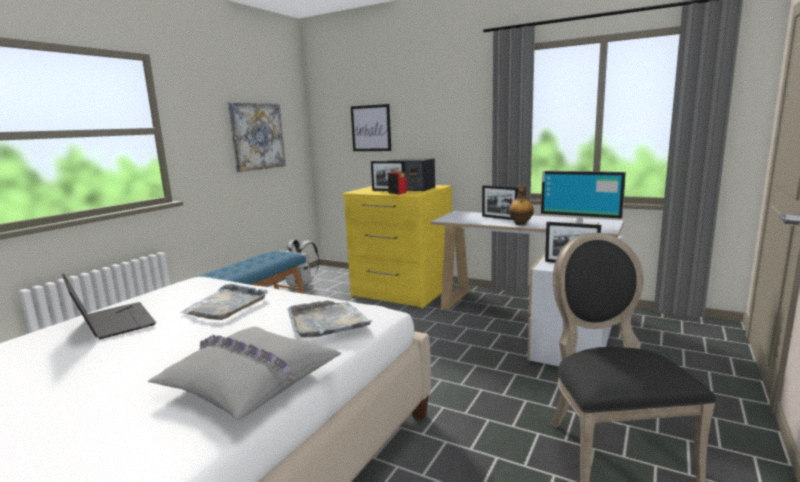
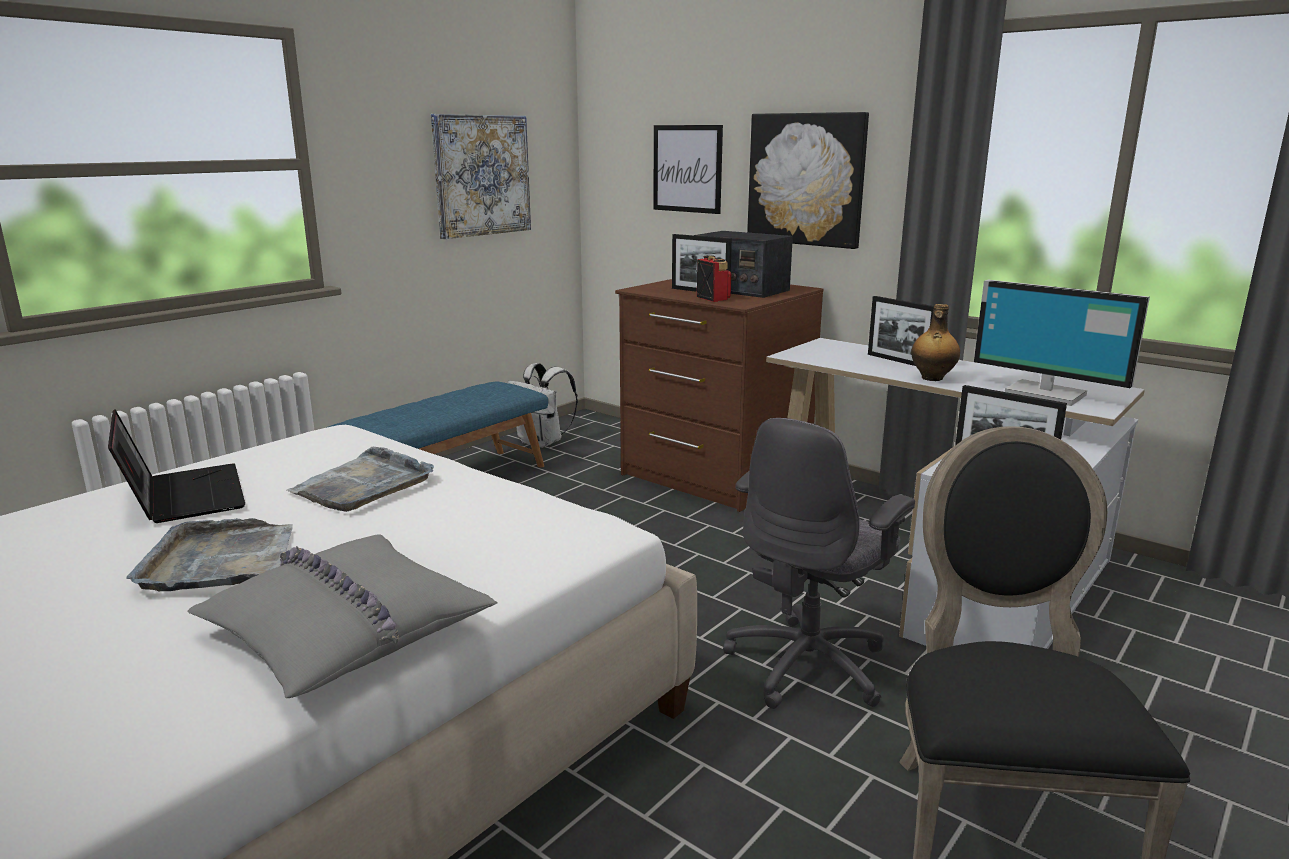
camera: 10 degrees right, 5 degrees up
grey tray [288,301,373,338] -> grey tray moved to [126,518,293,591]
yellow dresser [342,185,452,308] -> brown dresser [615,279,824,512]
none -> grey office chair [723,418,915,709]
none -> picture [747,112,869,249]

